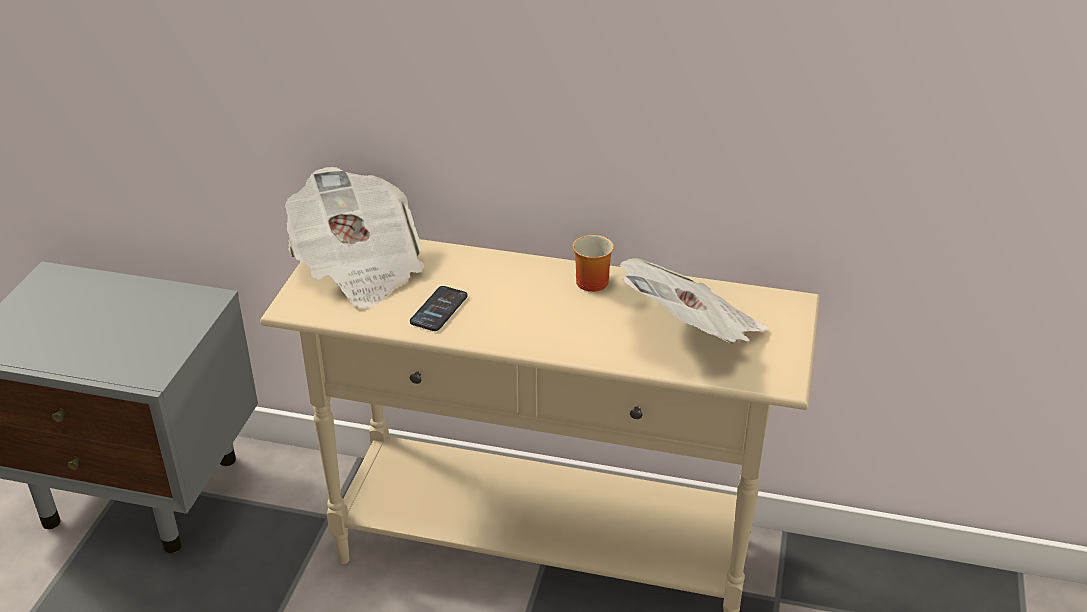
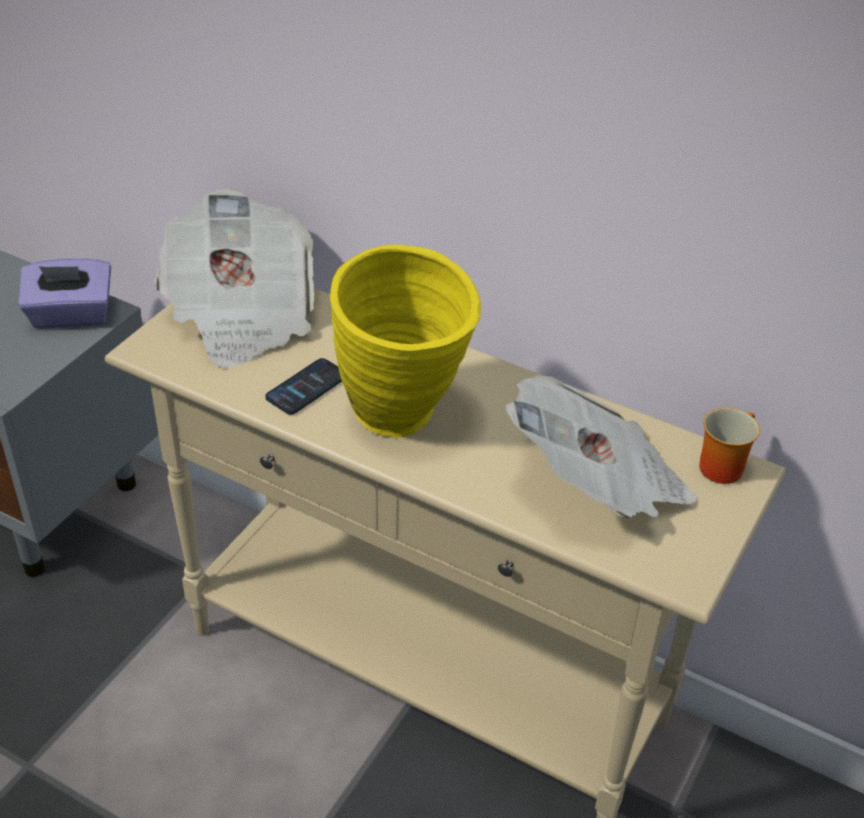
camera: 15 degrees right, 5 degrees up
mug [572,235,614,292] -> mug moved to [699,408,760,484]
none -> purple tissue box [19,258,111,329]
none -> yellow vase [330,245,481,438]

